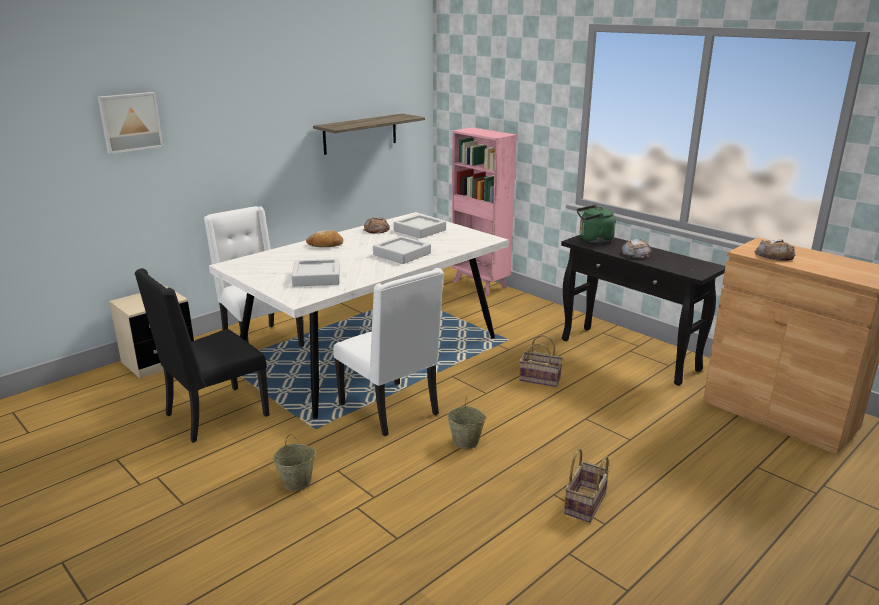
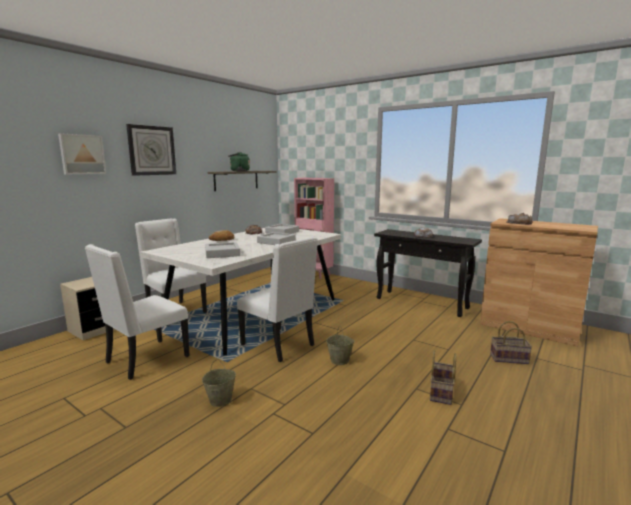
camera: 10 degrees left, 10 degrees down
black chair [134,268,270,443] -> white chair [85,244,190,380]
basket [519,335,563,387] -> basket moved to [490,321,532,364]
green kettle [577,205,616,243] -> green kettle moved to [228,152,250,171]
none -> wall clock [126,124,176,176]

